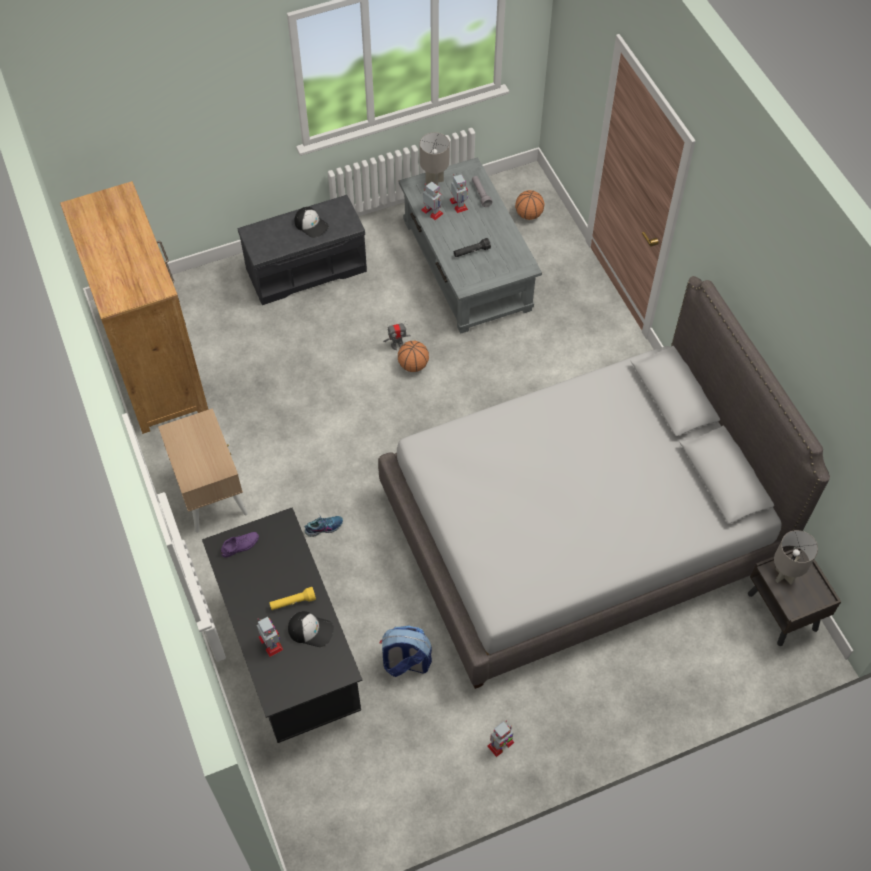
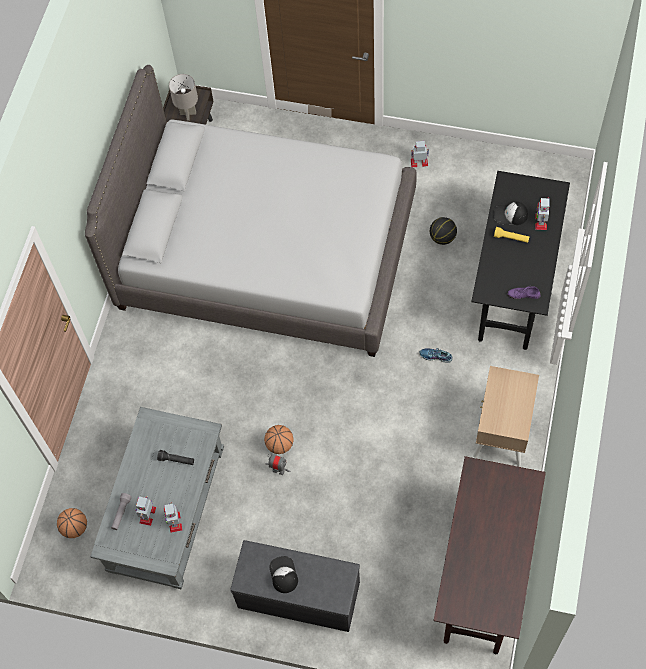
camera: 140 degrees left, 5 degrees up
brown dresser [60,181,209,434] -> brown desk [433,456,546,655]
cap [288,611,334,647] -> cap turned 45 degrees counterclockwise [494,202,528,225]
backpack [380,626,432,677] -> basketball [430,217,457,245]
grey table lamp [420,132,450,185] -> none

